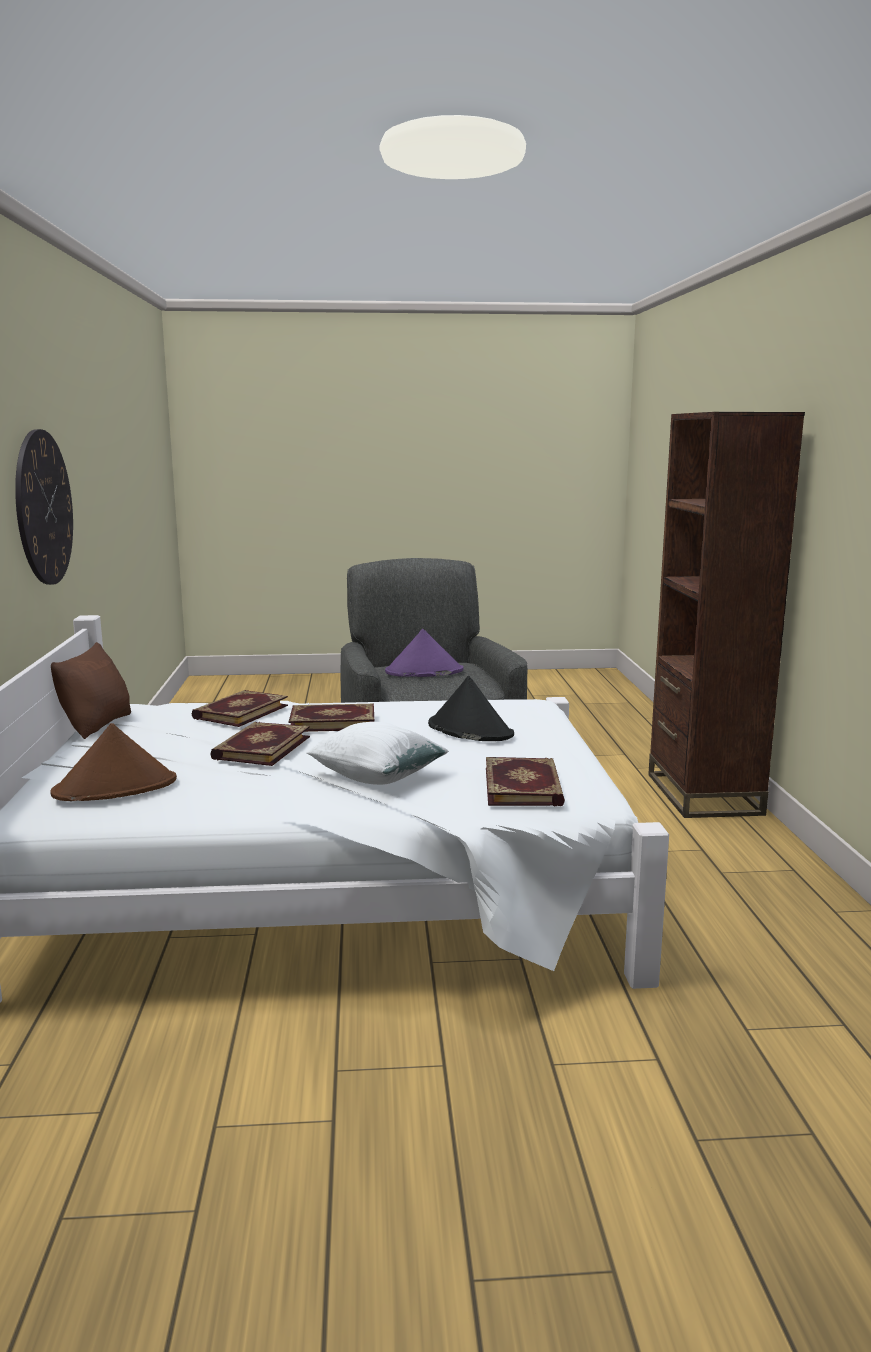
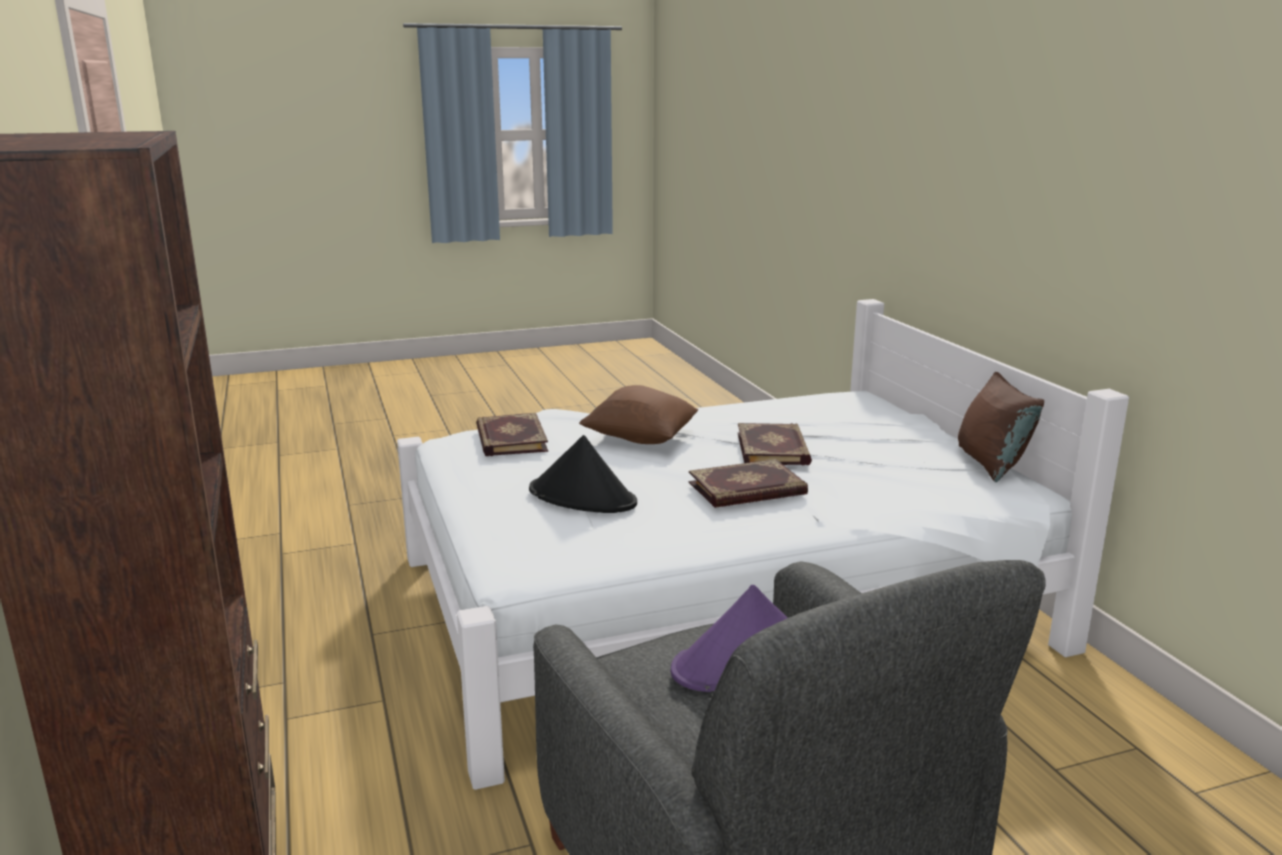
camera: 165 degrees right, 5 degrees up
wall clock [15,429,73,585] -> none
brown hat [50,723,177,801] -> none
book [192,690,288,727] -> none
white pillow [306,722,449,785] -> brown pillow [579,385,698,444]

